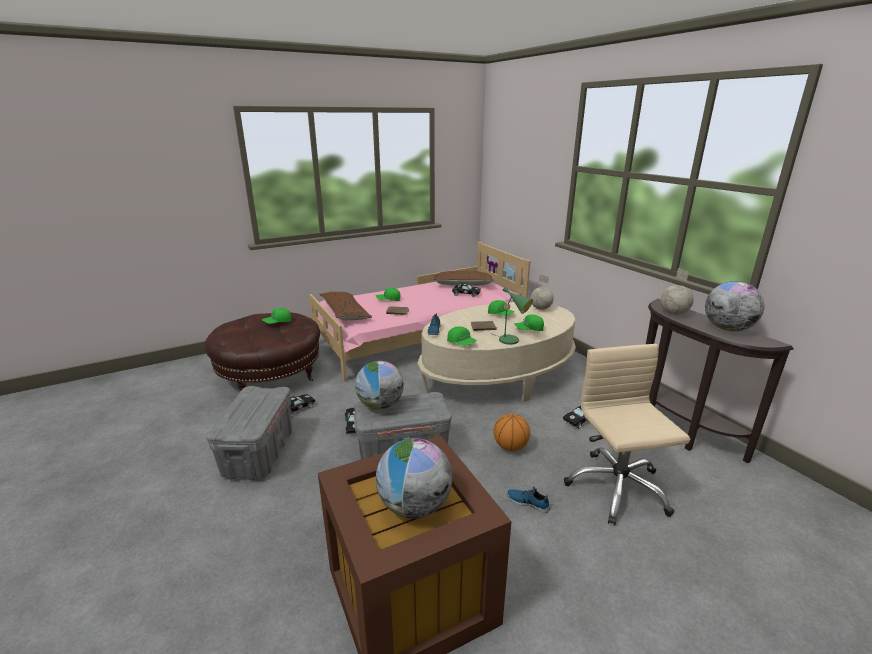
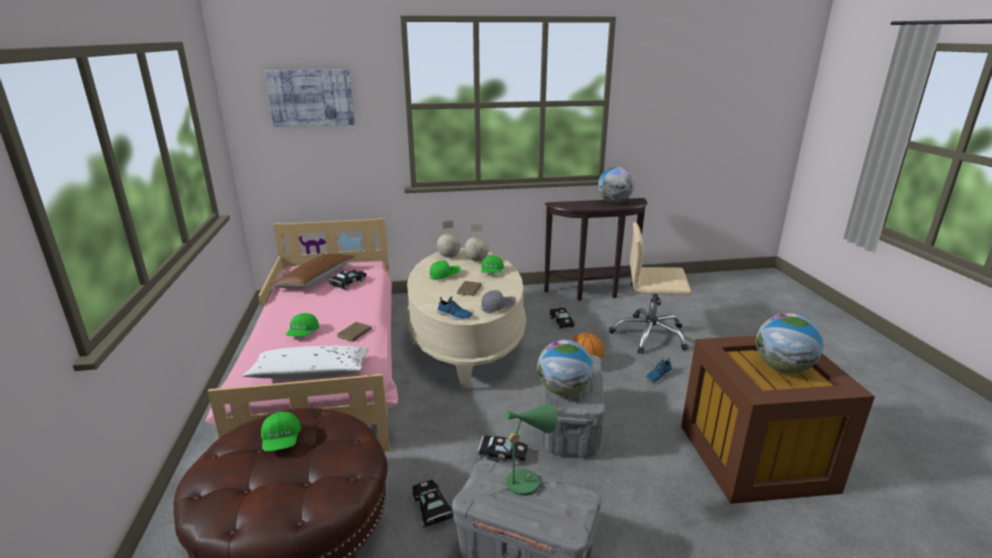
camera: 70 degrees left, 0 degrees up
brown pillow [319,292,372,320] -> white pillow [242,346,369,379]
green cap [447,327,476,346] -> grey cap [481,290,516,313]
green table lamp [491,287,533,345] -> green table lamp moved to [489,404,557,496]
globe [660,268,694,315] -> globe moved to [464,224,489,261]
none -> picture [265,69,355,127]

